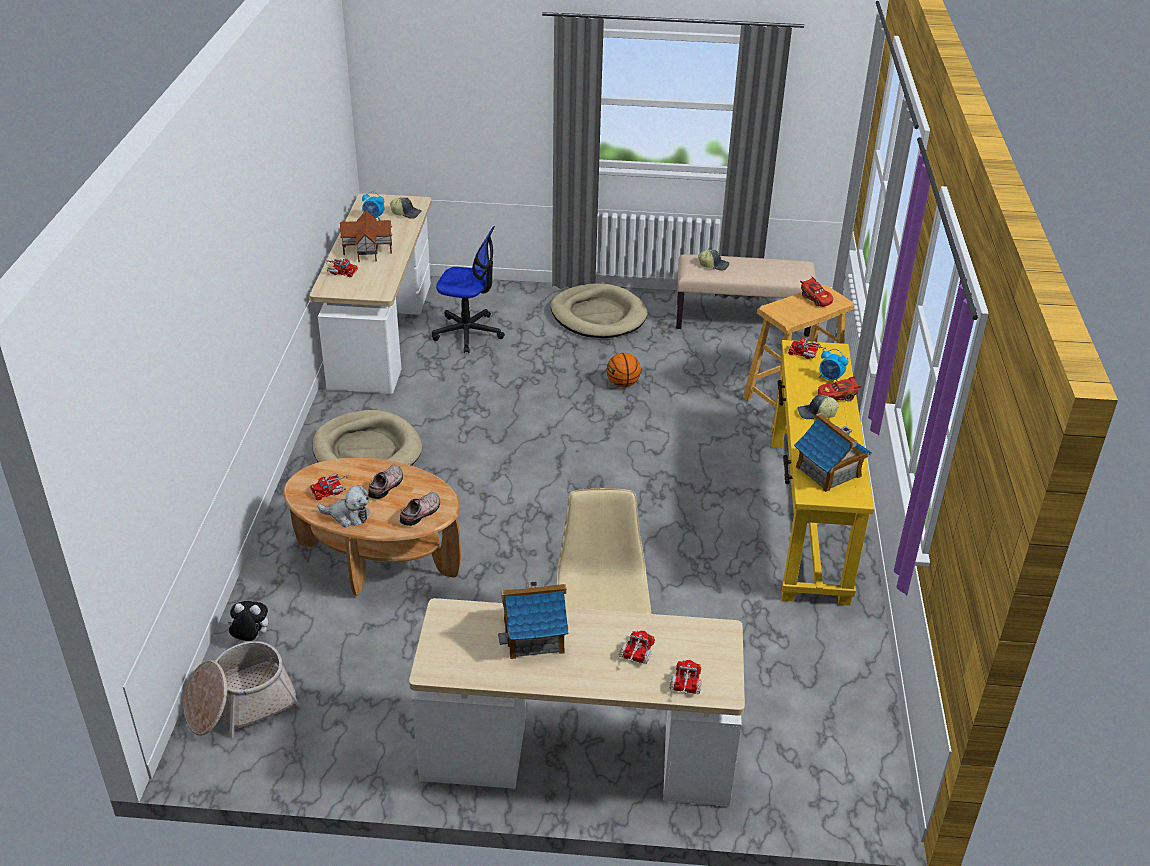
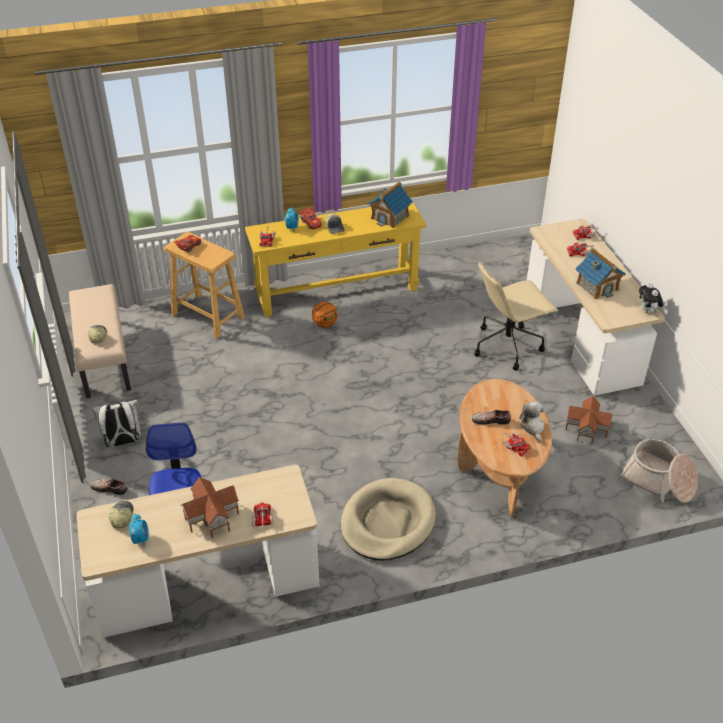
camera: 110 degrees left, 5 degrees up
plush toy [228,601,268,641] -> plush toy moved to [639,283,663,313]
shoe [400,492,440,526] -> shoe moved to [90,479,128,495]
beige dog bed [551,283,648,338] -> white backpack [93,400,140,447]
basketball [606,353,641,387] -> basketball moved to [312,302,338,328]
none -> toy house [566,396,613,444]

